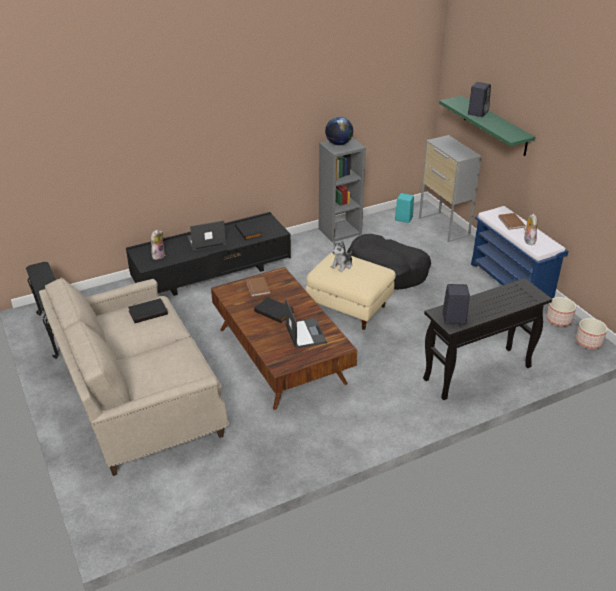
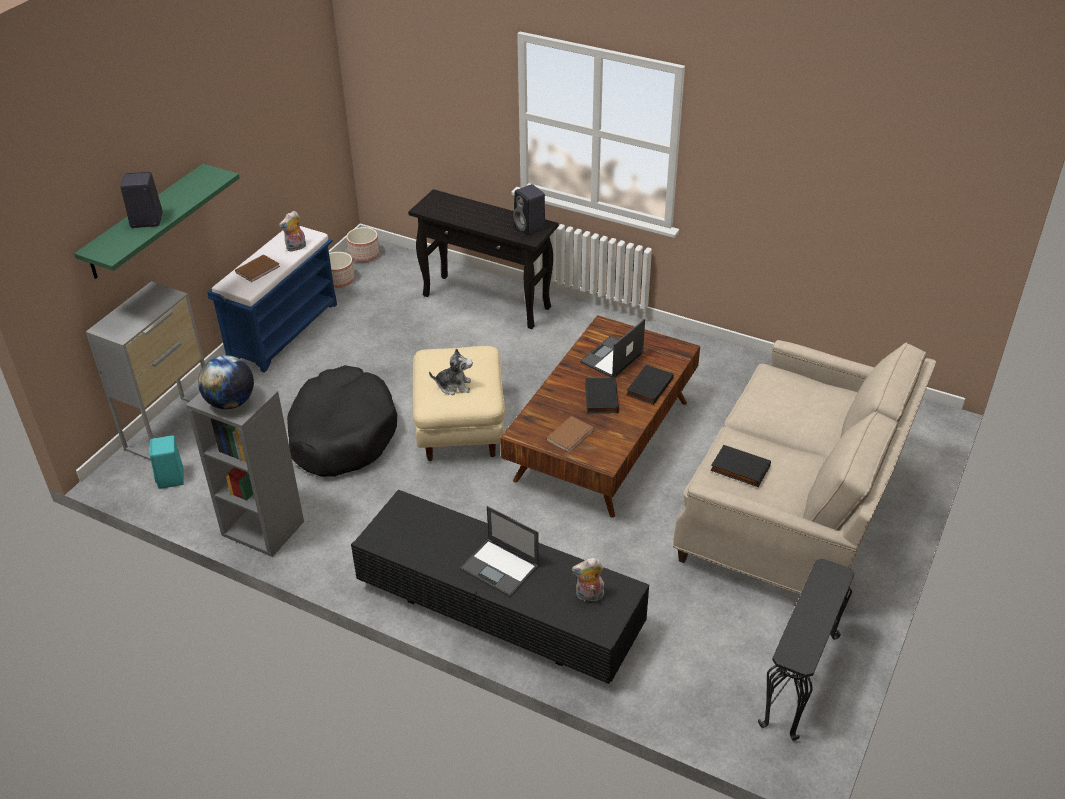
camera: 125 degrees left, 5 degrees up
black book [235,220,263,240] -> black book moved to [626,365,674,405]

